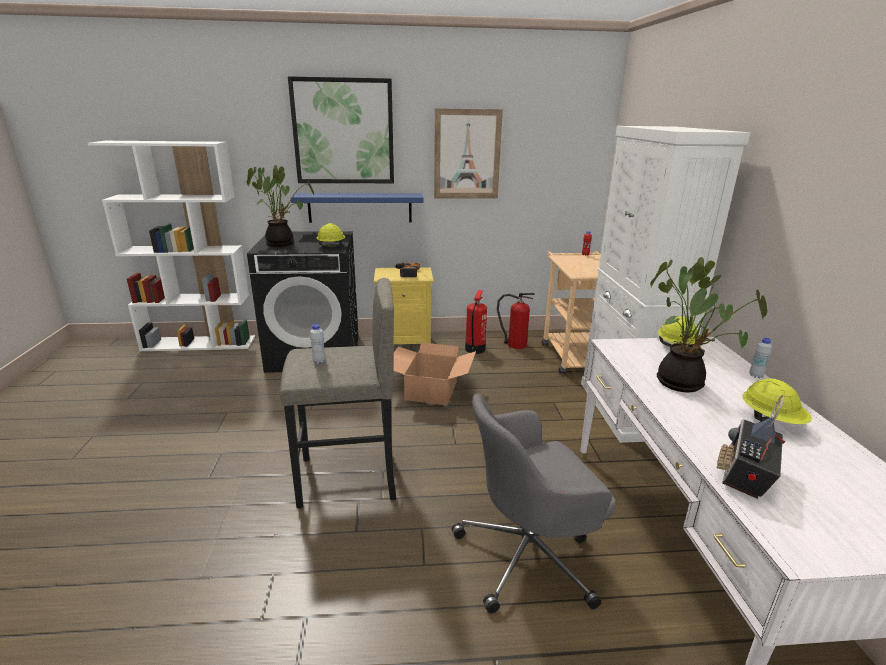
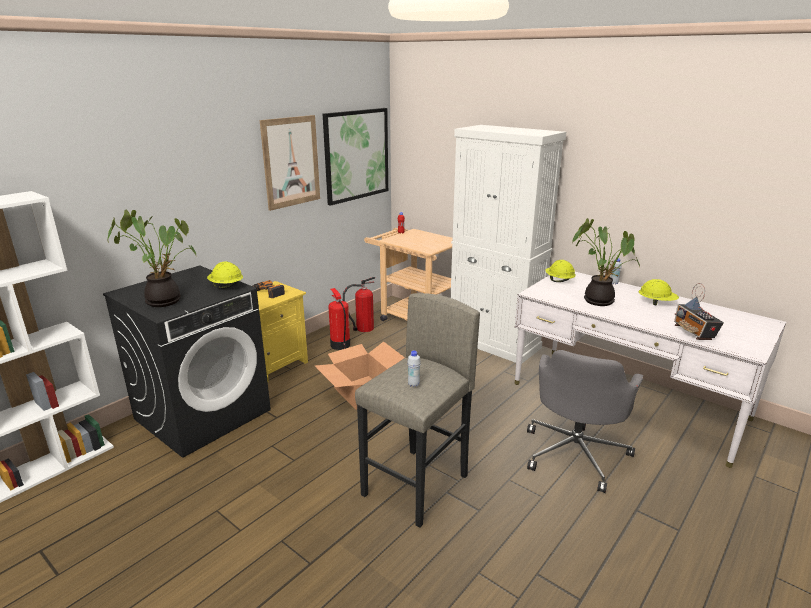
camera: 45 degrees left, 0 degrees up
picture [288,76,394,183] -> picture moved to [323,108,388,206]
blue shelf [291,193,423,223] -> none

